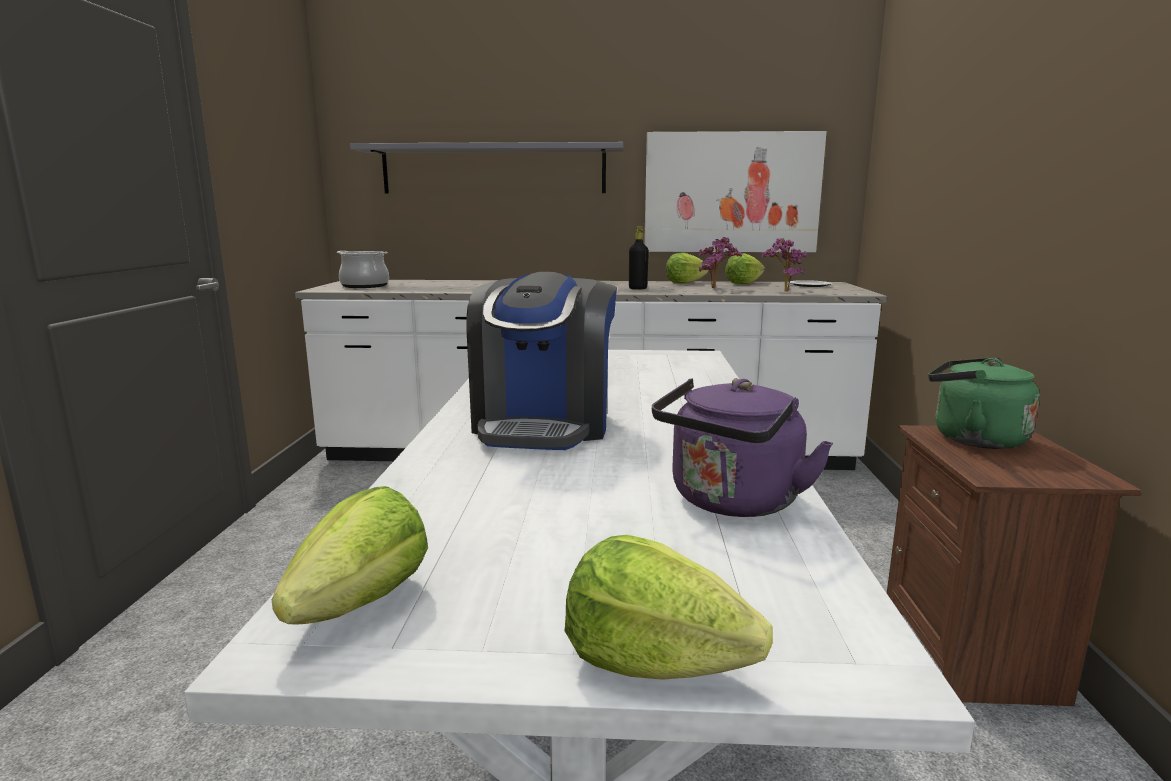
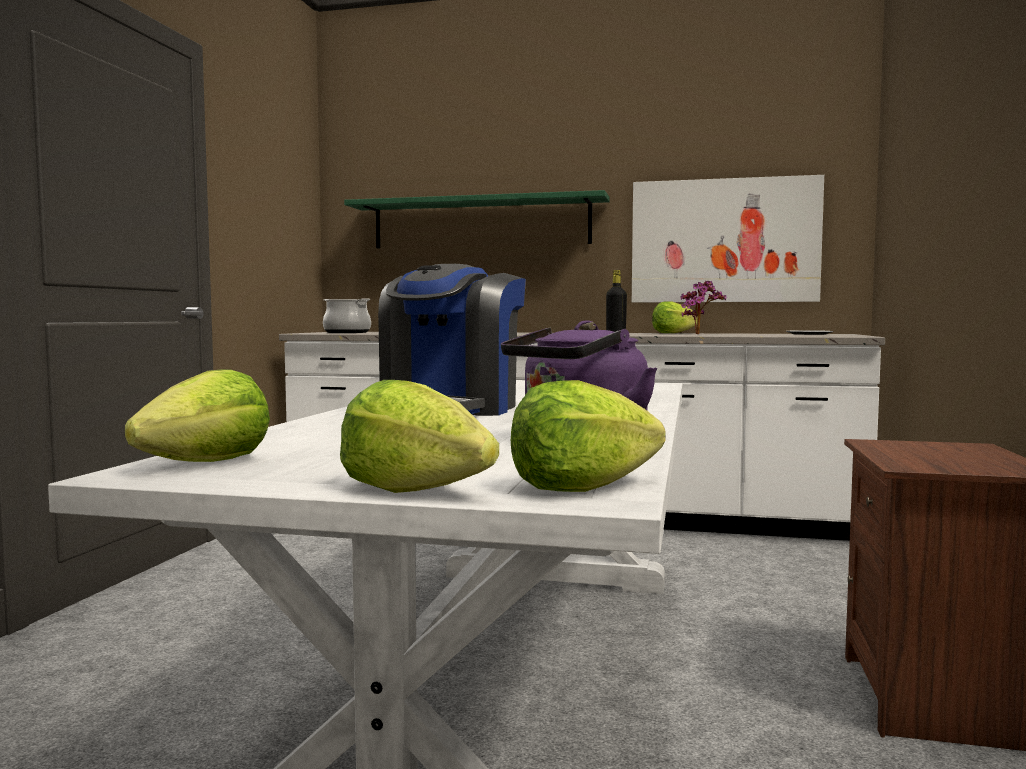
camera: 10 degrees right, 10 degrees down
grey shelf [350,142,623,193] -> green shelf [344,190,610,248]
lettuce [725,253,765,284] -> lettuce moved to [511,380,666,492]
potted plant [761,238,807,292] -> none
green kettle [929,357,1040,449] -> none

